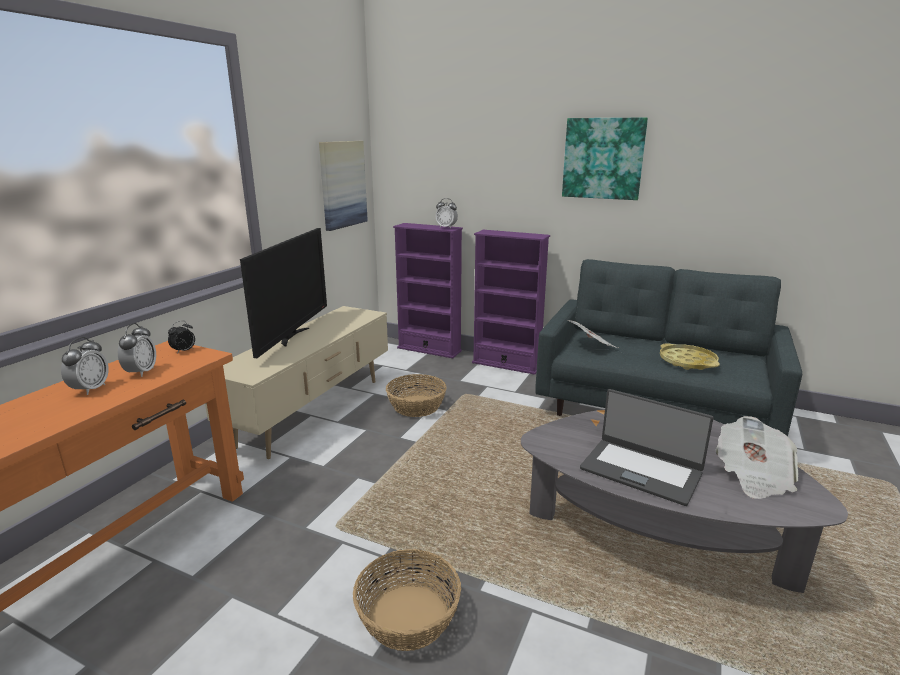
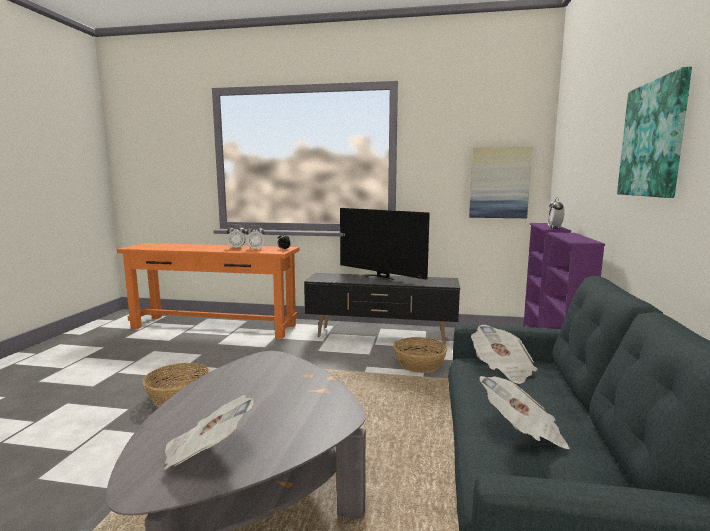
camera: 75 degrees right, 10 degrees down
beige tv stand [205,306,388,459] -> black tv stand [304,273,460,344]
television [240,228,327,358] -> television turned 45 degrees clockwise [340,208,430,280]
laptop [580,389,714,506] -> none
yellow tray [660,343,720,370] -> newspaper [480,376,569,449]

